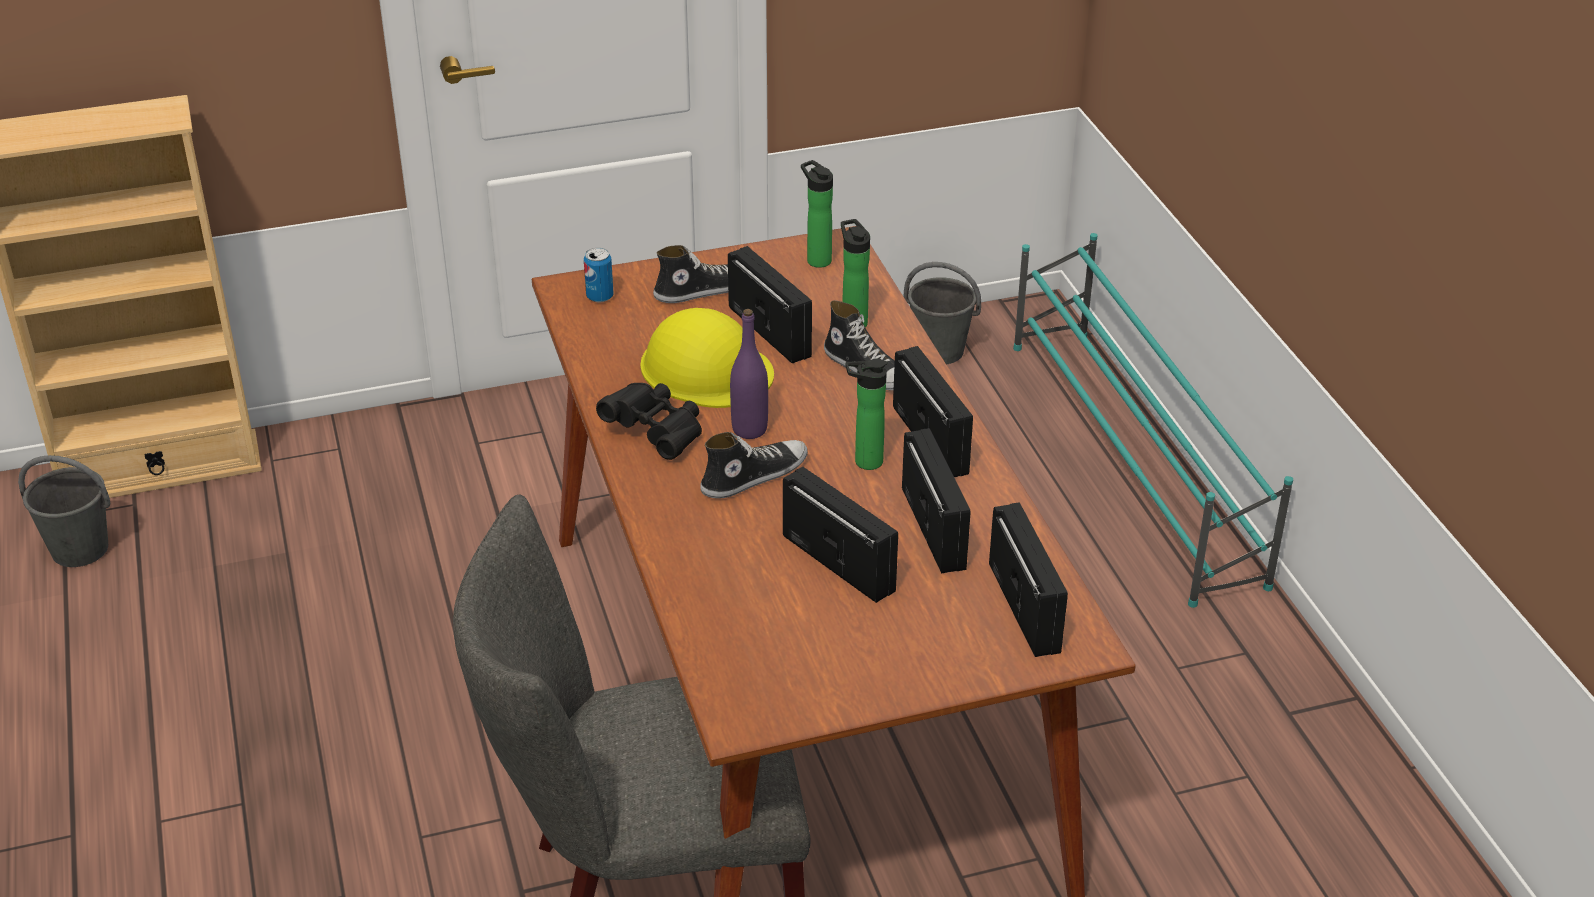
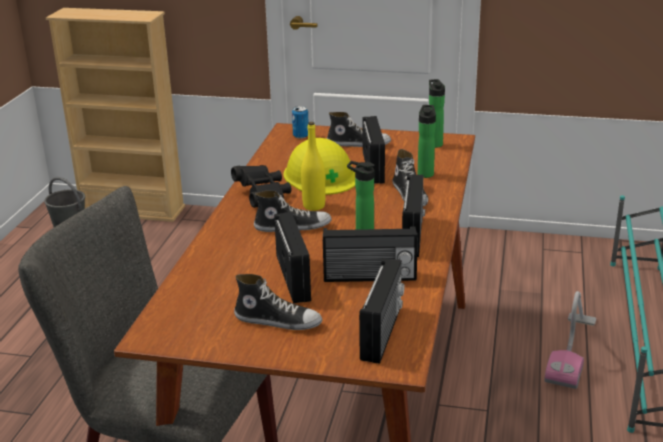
camera: 30 degrees right, 10 degrees down
purple bottle [730,309,768,439] -> yellow bottle [301,122,325,211]
radio [902,428,970,573] -> radio turned 75 degrees clockwise [323,226,418,282]
grey bucket [904,262,981,365] -> none
none -> shoe [234,274,322,330]
none -> vacuum cleaner [545,291,596,389]

